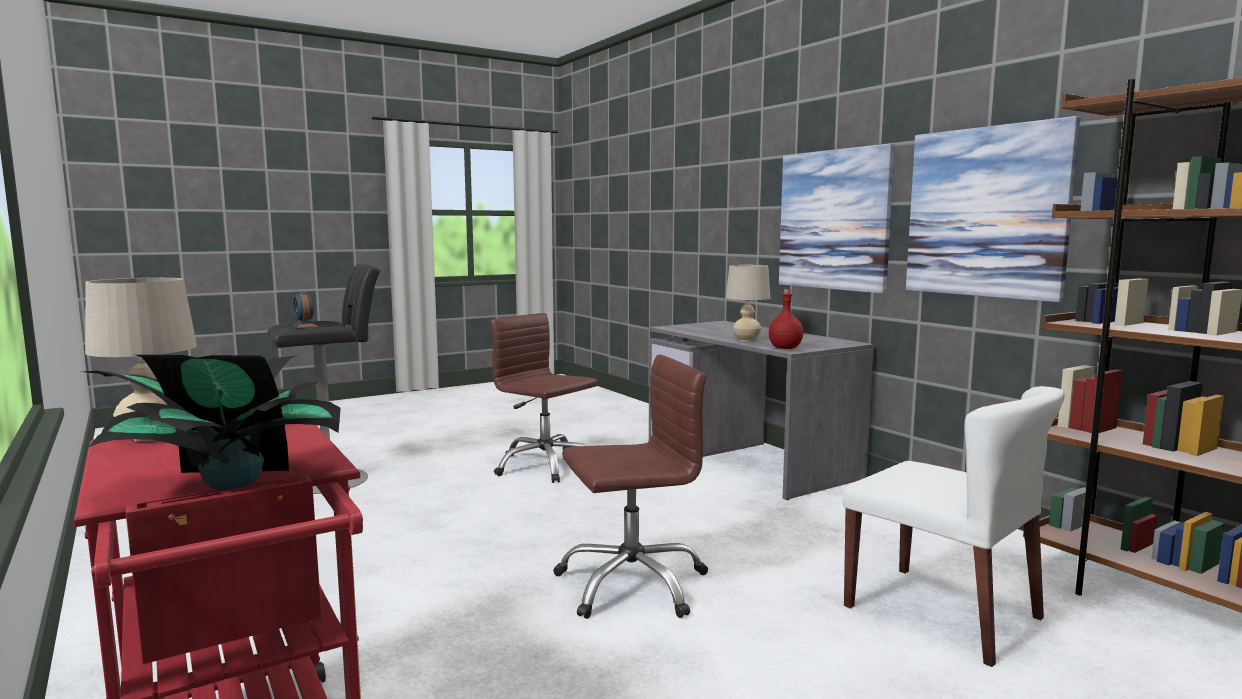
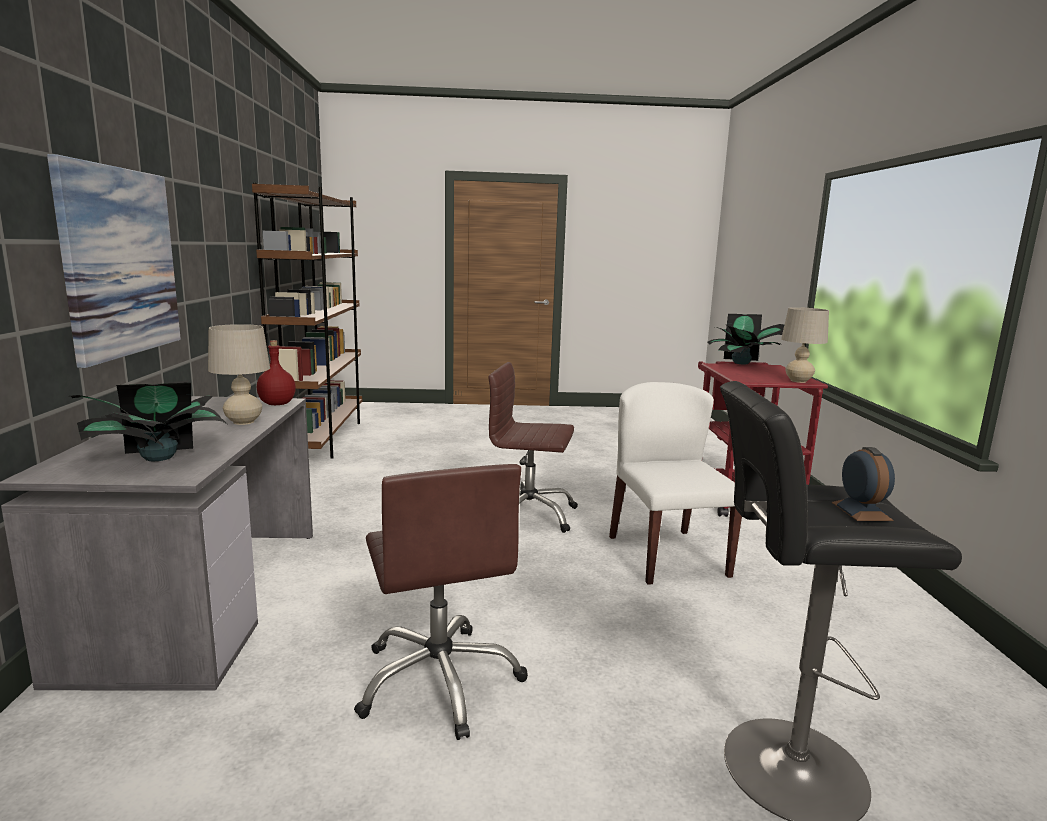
camera: 150 degrees left, 5 degrees up
white chair [843,386,1065,667] -> white chair moved to [609,382,742,585]
picture [906,116,1080,302] -> none
none -> potted plant [70,380,227,461]

